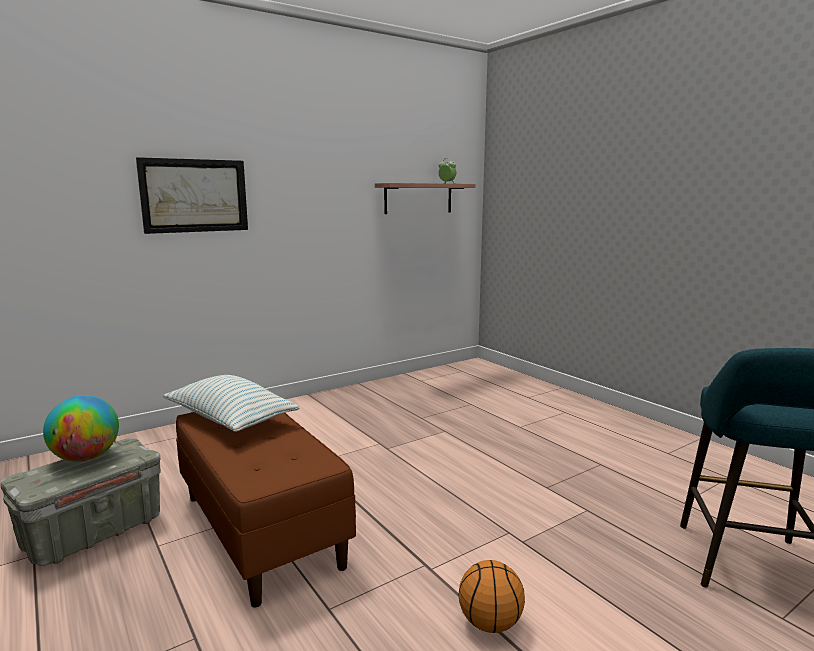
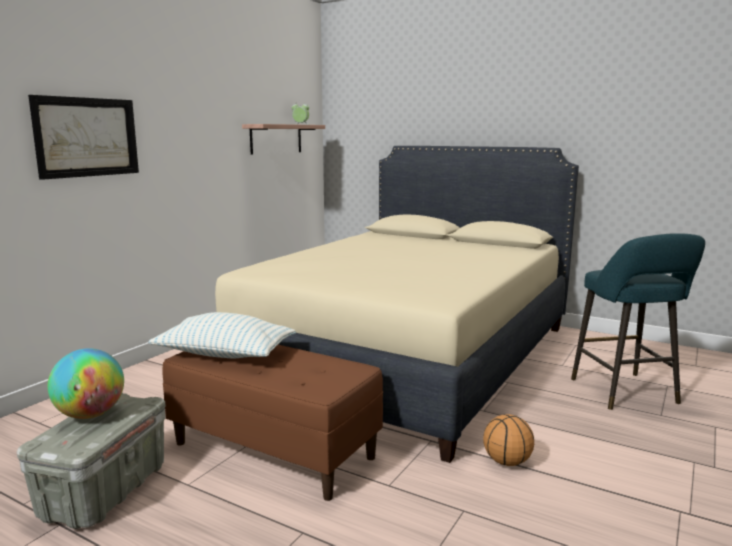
camera: 25 degrees left, 0 degrees up
none -> beige bed [215,146,579,463]

